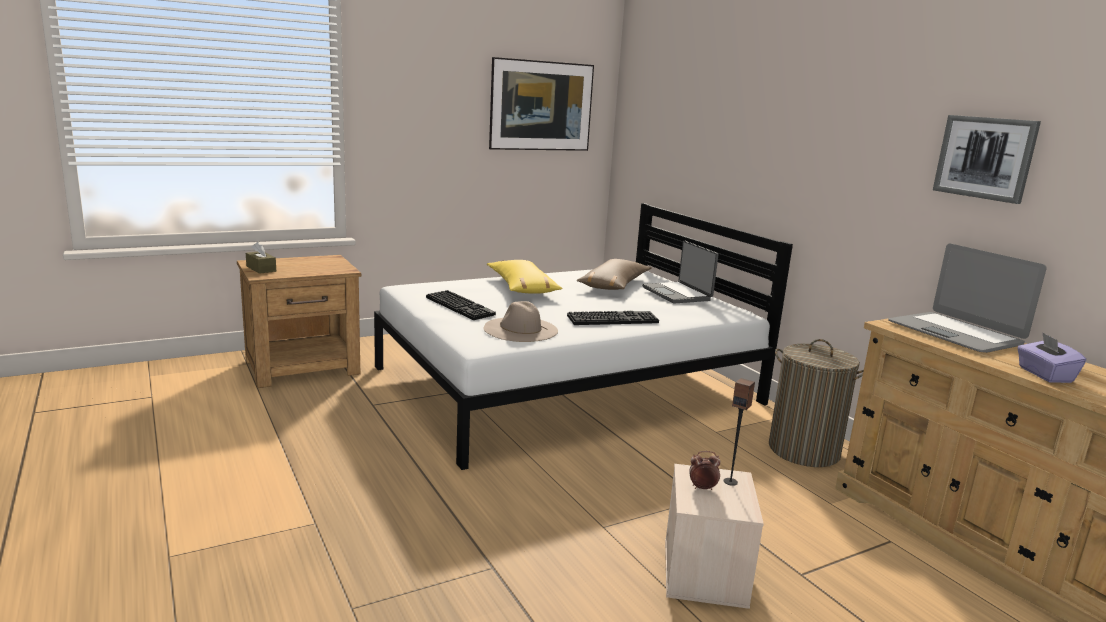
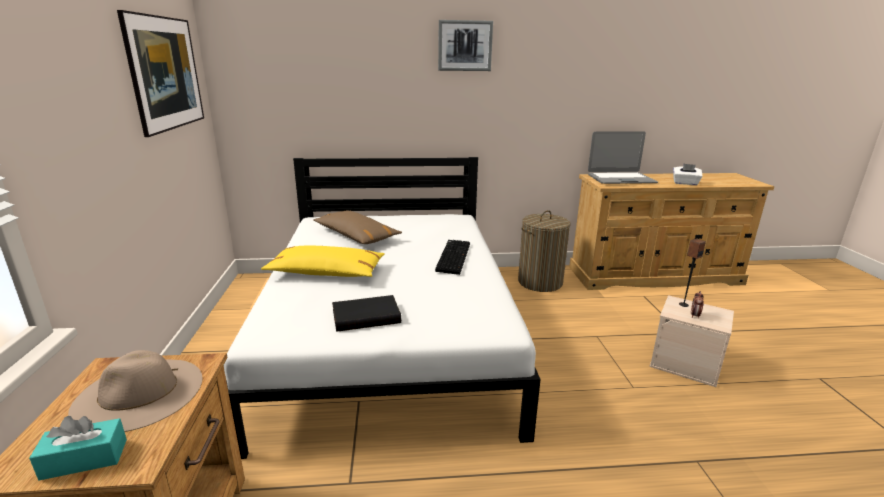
camera: 65 degrees left, 5 degrees up
brown tissue box [246,242,276,274] -> turquoise tissue box [29,416,127,480]
keyboard [426,290,496,320] -> black book [332,295,401,332]
beige hat [483,301,558,342] -> beige hat moved to [68,350,202,432]
laptop [642,241,719,303] -> none
picture [933,115,1041,204] -> picture moved to [438,20,493,71]
purple tissue box [1017,332,1086,383] -> white tissue box [673,164,703,185]

